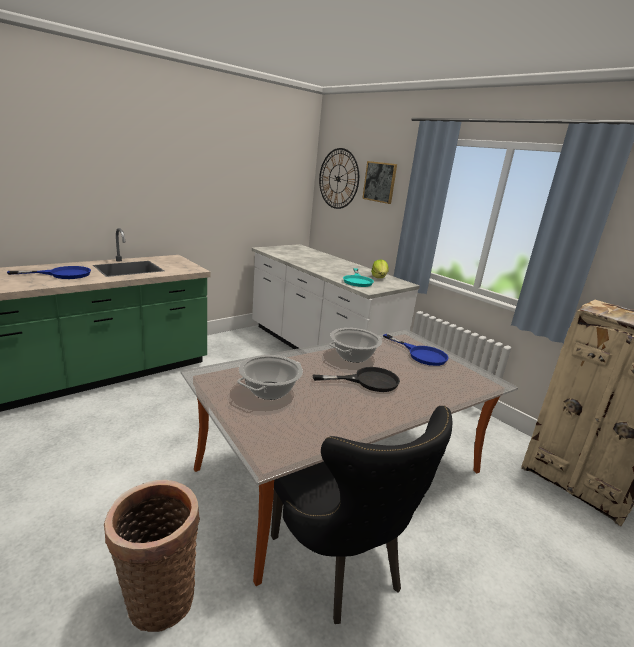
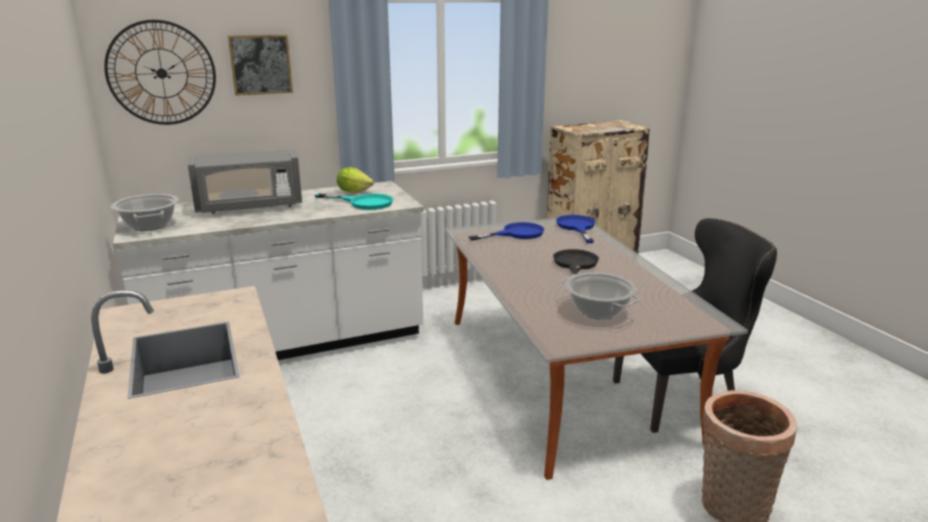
camera: 70 degrees left, 0 degrees up
blue frying pan [7,266,91,279] -> blue frying pan moved to [556,215,596,243]
cooking pot [329,328,382,363] -> cooking pot moved to [111,194,179,231]
none -> grey microwave [188,149,302,214]

